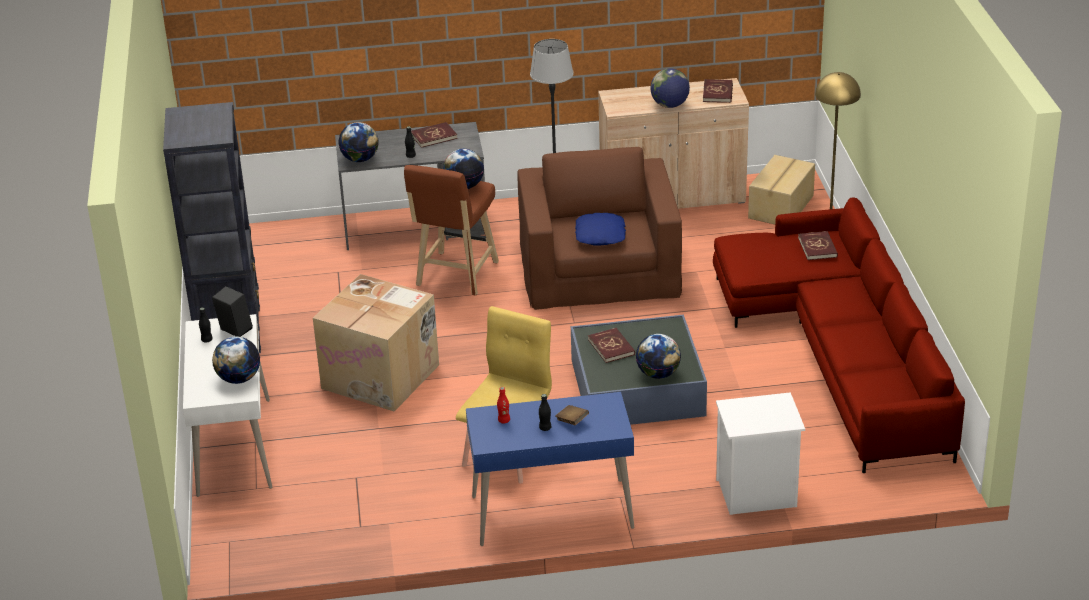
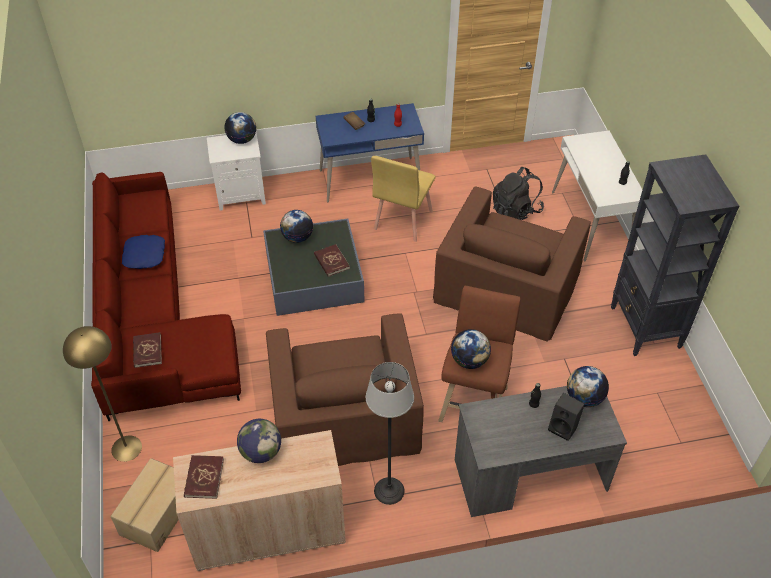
camera: 175 degrees right, 15 degrees up
black speaker [212,286,253,337] -> black speaker moved to [548,393,585,441]
globe [212,336,260,384] -> globe moved to [224,112,256,144]
cardboard box [313,274,439,412] -> brown armchair [433,187,591,342]
red book [411,122,457,148] -> none
blue pillow [575,213,626,246] -> blue pillow moved to [122,235,165,269]
none -> black backpack [493,167,544,220]

